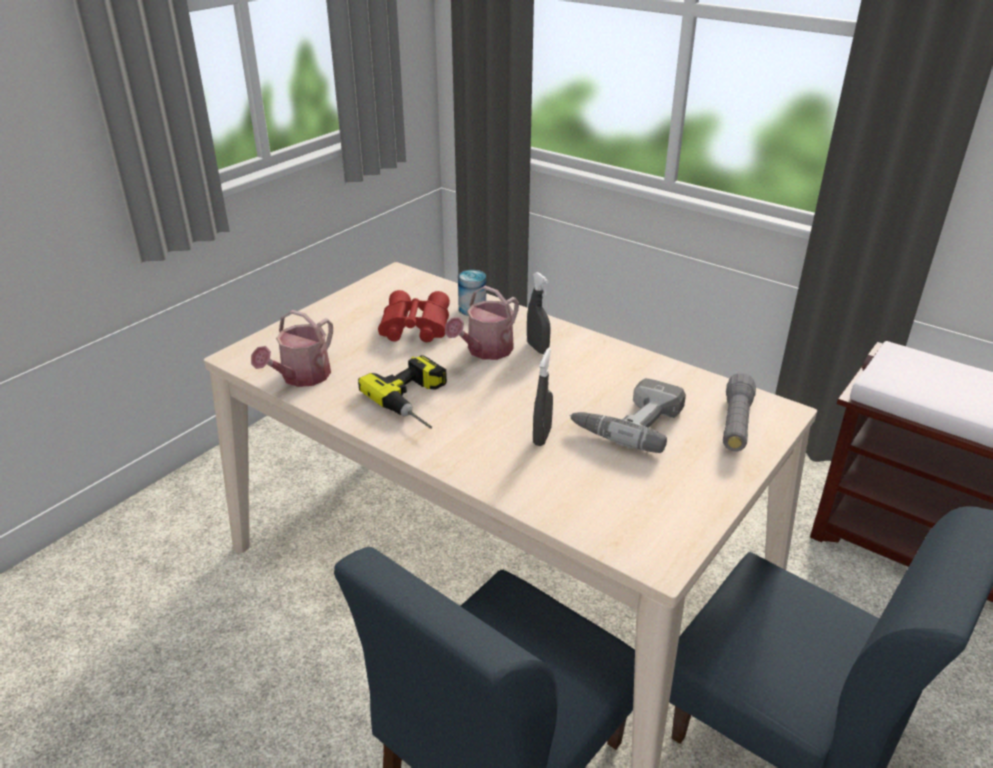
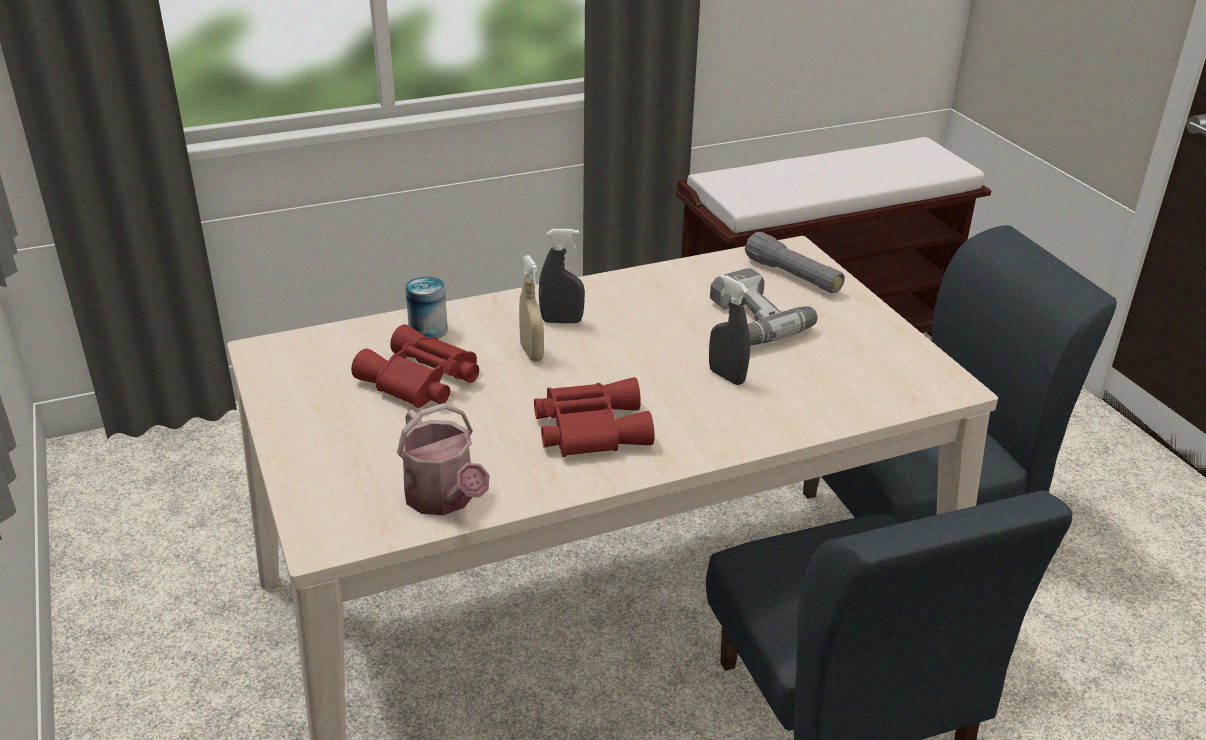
camera: 60 degrees left, 0 degrees up
power drill [358,355,447,429] -> red binoculars [534,377,654,457]
watering can [445,286,519,360] -> beige spray bottle [519,255,544,362]

